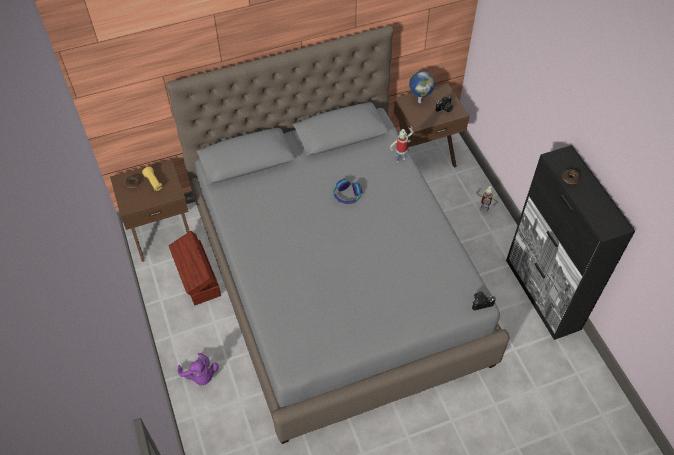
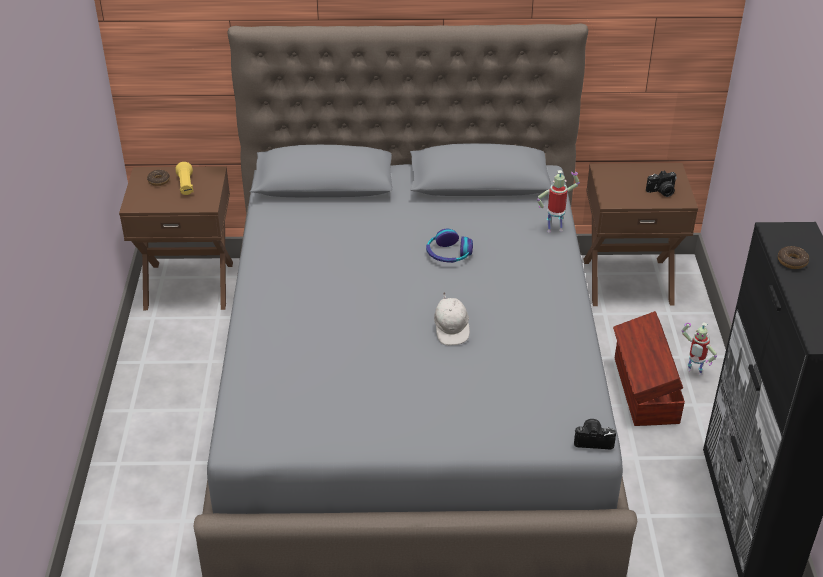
camera: 20 degrees right, 15 degrees down
brown storage box [169,231,221,305] -> brown storage box moved to [613,311,685,426]
purple plush toy [178,353,219,385] -> none
globe [409,71,435,103] -> none
none -> white cap [434,292,470,346]

